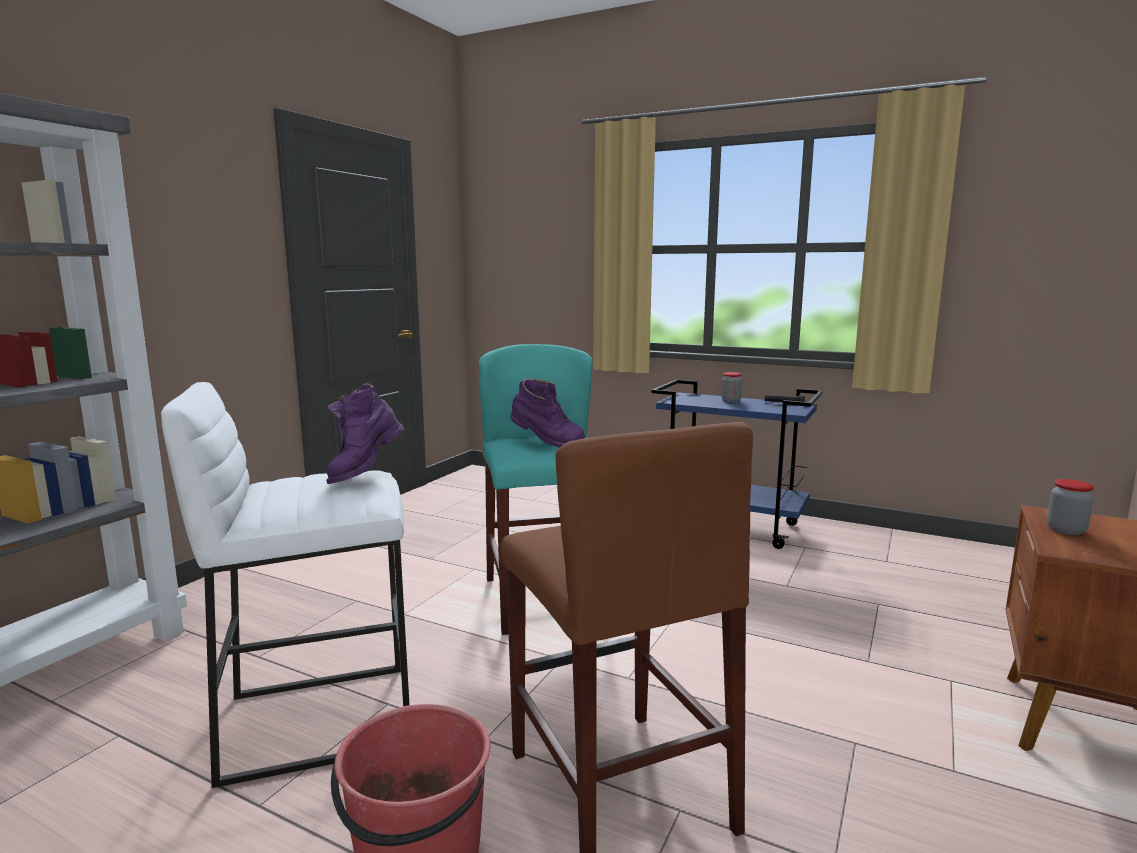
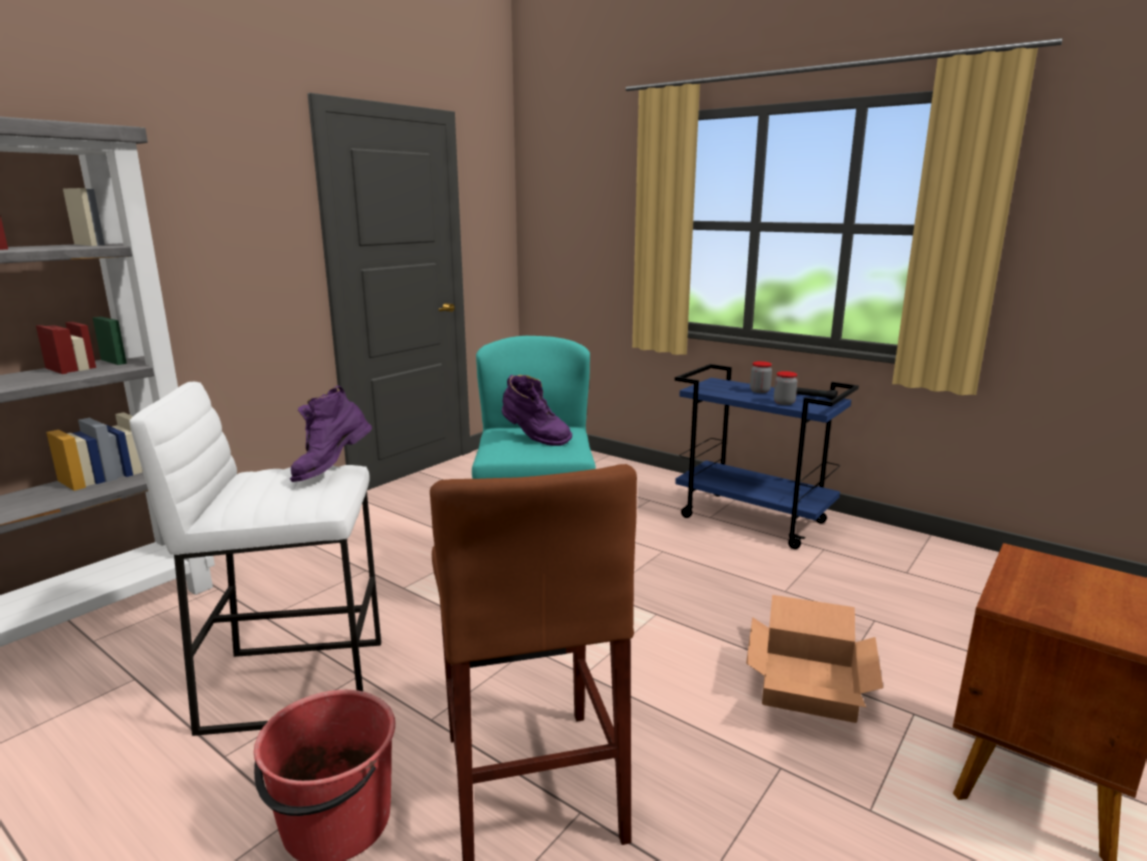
camera: 10 degrees right, 5 degrees up
jar [1047,479,1094,535] -> jar moved to [774,371,798,405]
none -> cardboard box [746,595,883,723]

